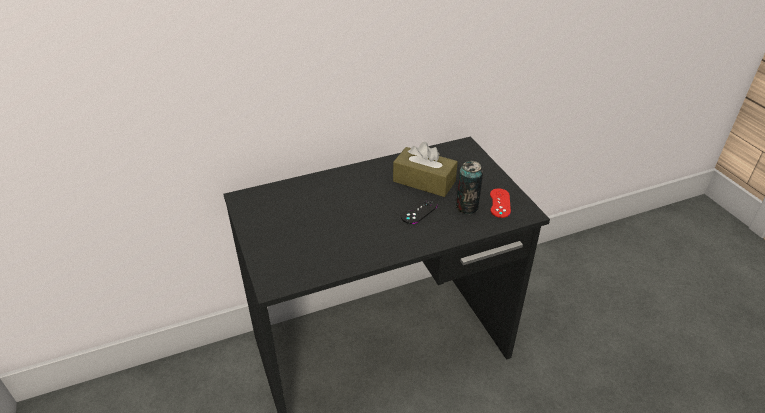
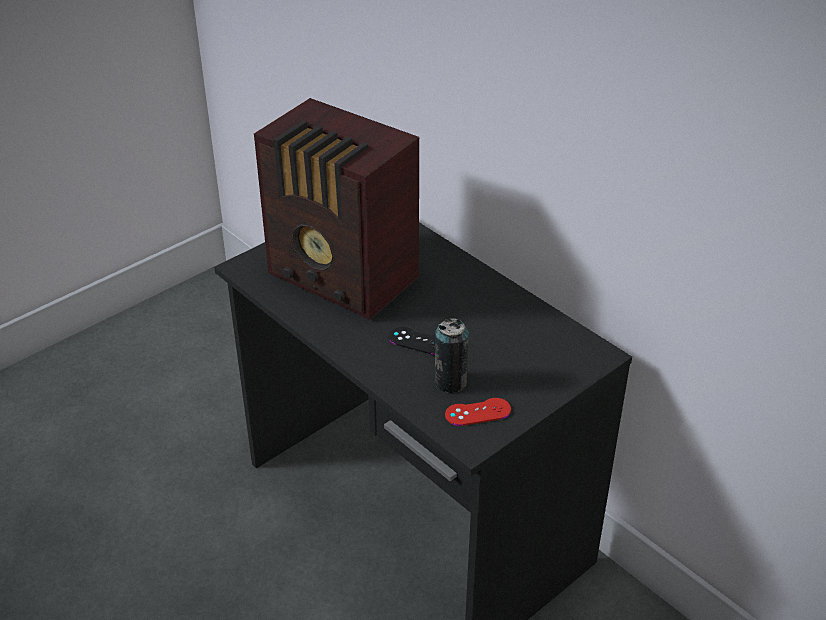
camera: 70 degrees right, 0 degrees up
brown tissue box [393,142,458,197] -> none
none -> radio [254,98,419,320]

